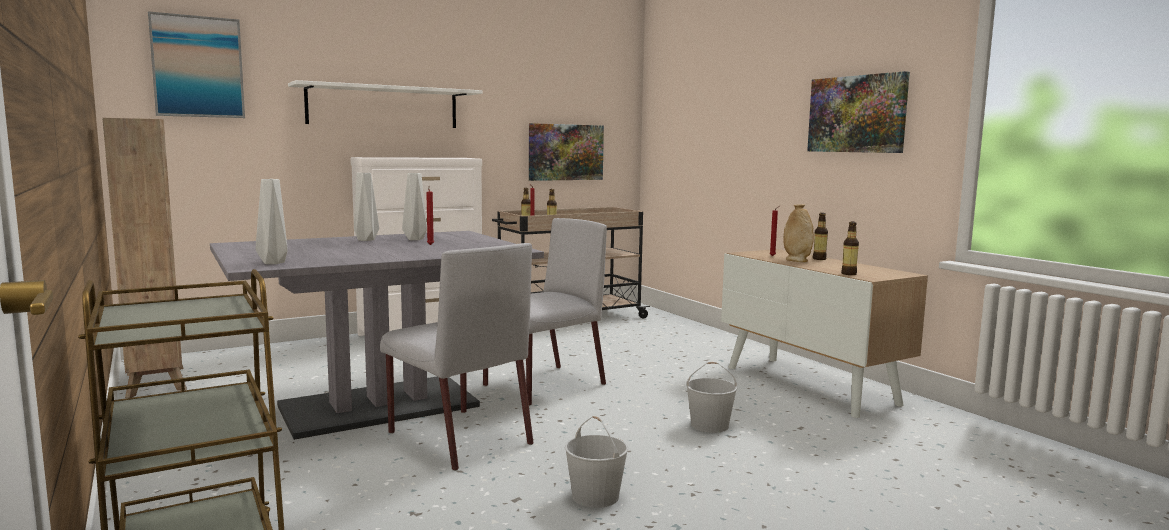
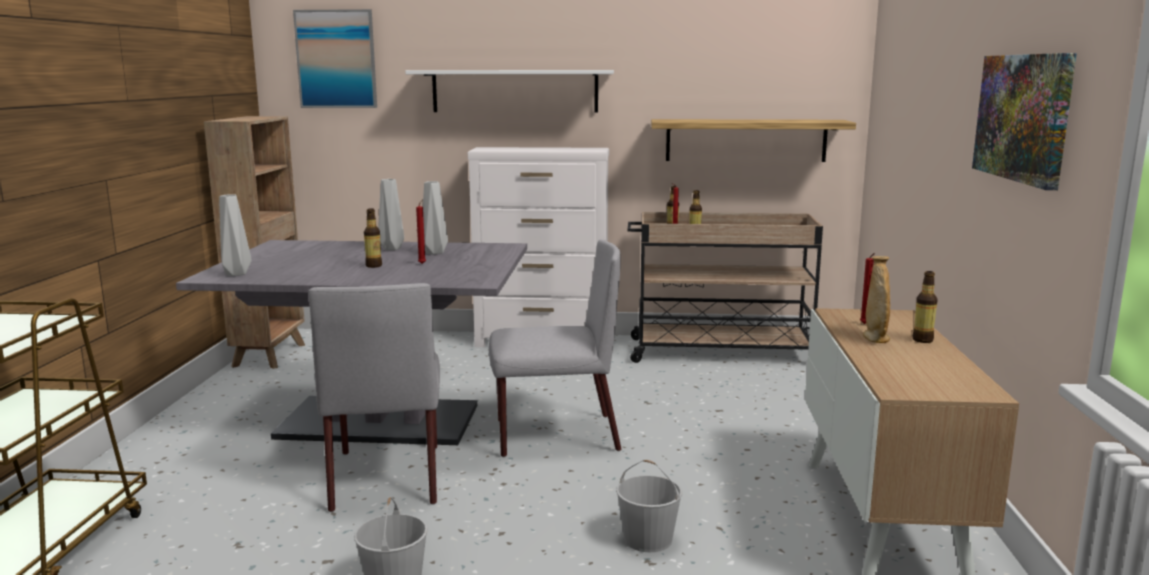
camera: 35 degrees right, 5 degrees up
picture [529,123,604,181] -> shelf [651,119,856,162]
bottle [841,222,859,275] -> bottle moved to [364,208,382,268]

